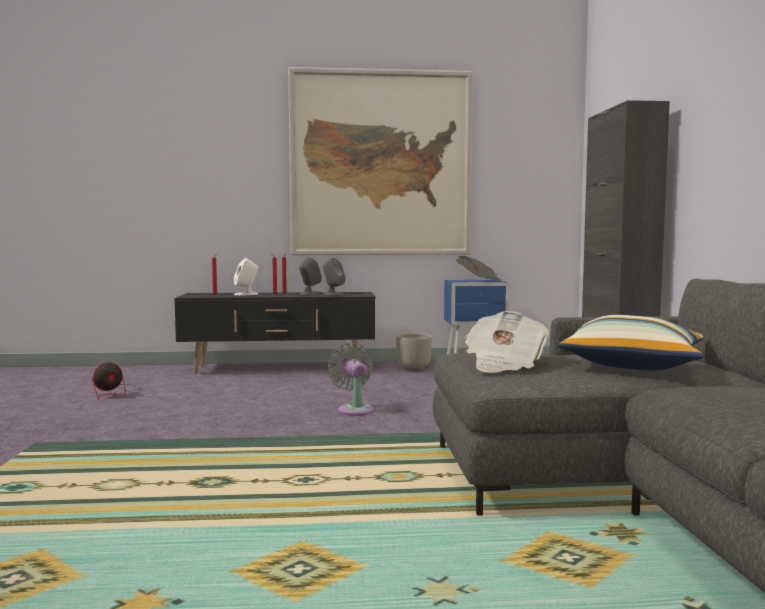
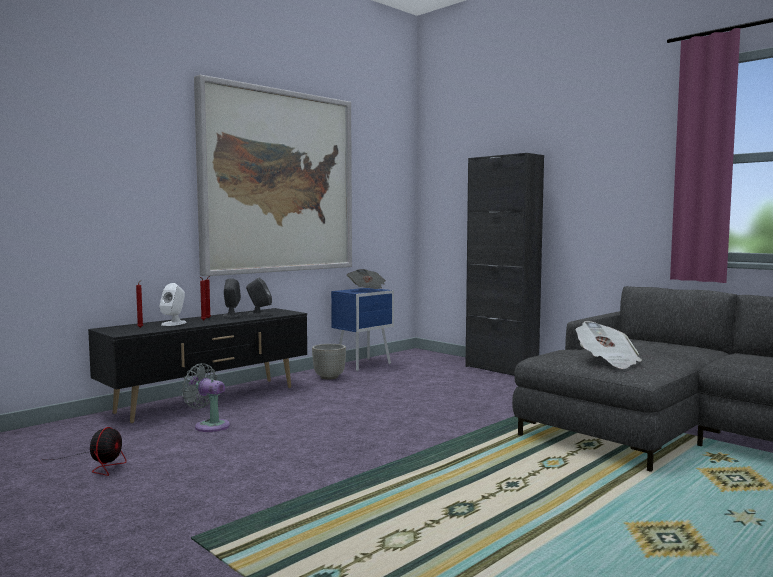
camera: 40 degrees left, 0 degrees up
grey fan [328,343,374,416] -> grey fan moved to [181,363,230,432]
pillow [558,315,704,371] -> none

